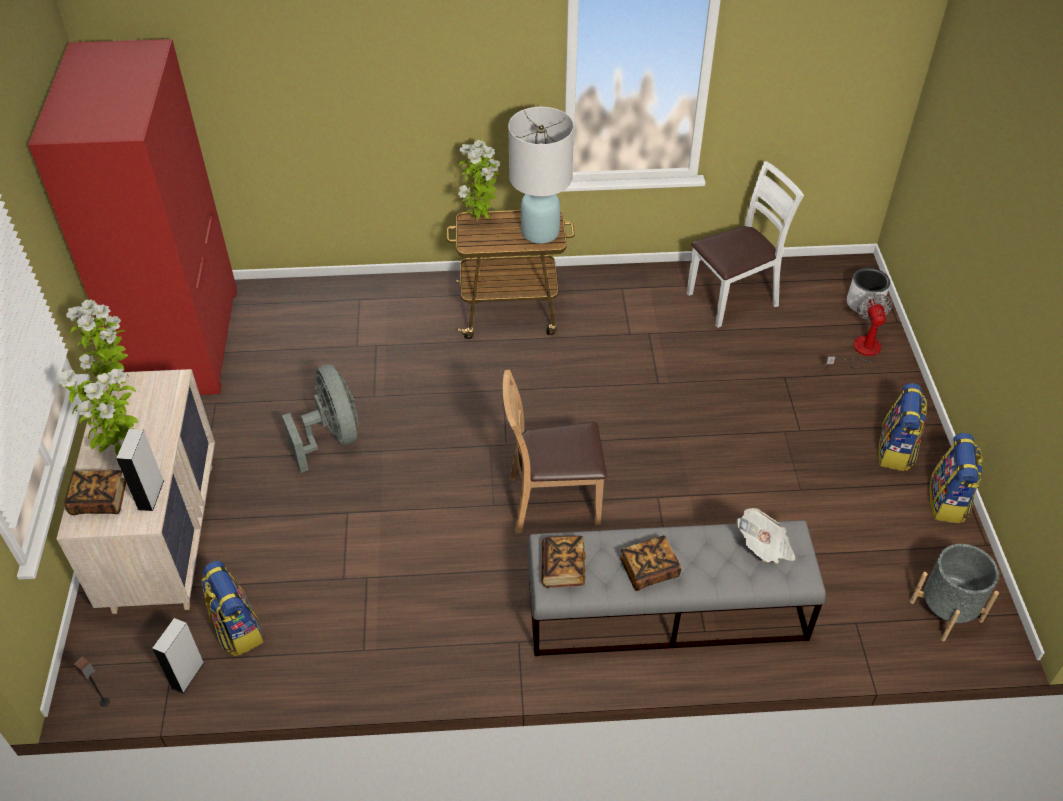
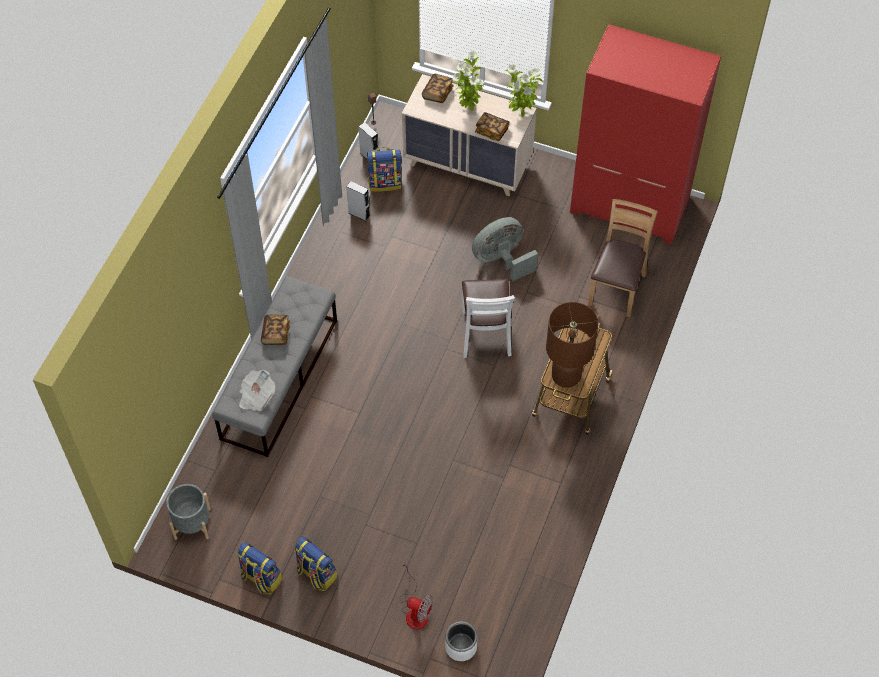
camera: 115 degrees right, 10 degrees up
grey speaker [116,429,164,511] -> grey speaker moved to [346,181,370,221]
grey fan [282,364,358,473] -> grey fan turned 150 degrees clockwise [472,217,538,281]
potted plant [458,140,501,222] -> none
brown chair [503,370,607,534] -> brown chair moved to [588,199,658,317]
white table lamp [508,107,574,244] -> brown table lamp [546,302,598,388]
book [541,536,586,588] -> book moved to [475,112,509,141]
white chair [687,161,804,328] -> white chair moved to [462,279,515,358]

